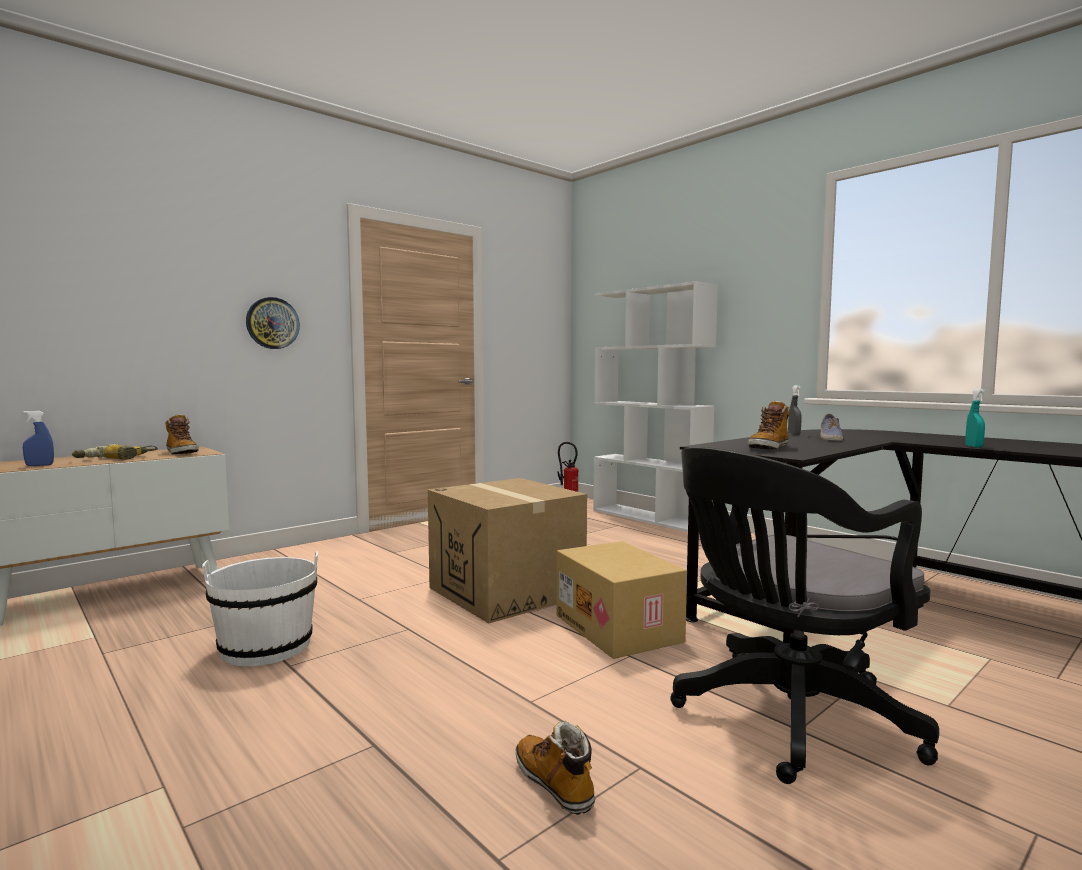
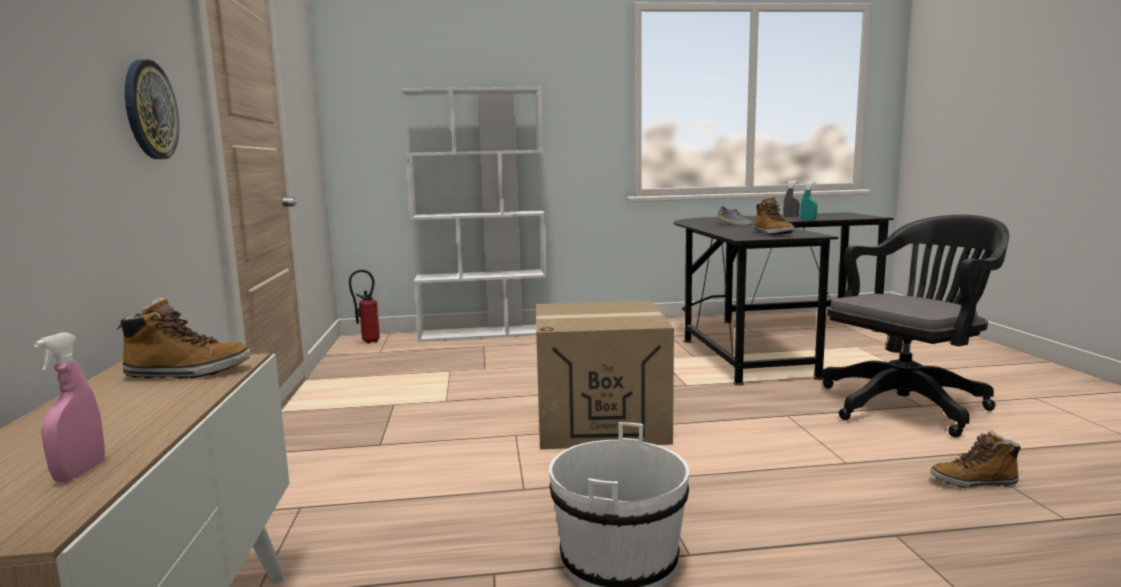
camera: 55 degrees left, 5 degrees up
blue spray bottle [23,411,54,466] -> pink spray bottle [33,332,105,482]
power drill [72,444,158,460] -> none
cardboard box [556,541,687,659] -> none
black office chair [670,447,939,784] -> black office chair turned 120 degrees counterclockwise [821,215,1009,437]
grey spray bottle [788,386,802,435] -> grey spray bottle moved to [783,181,800,217]

